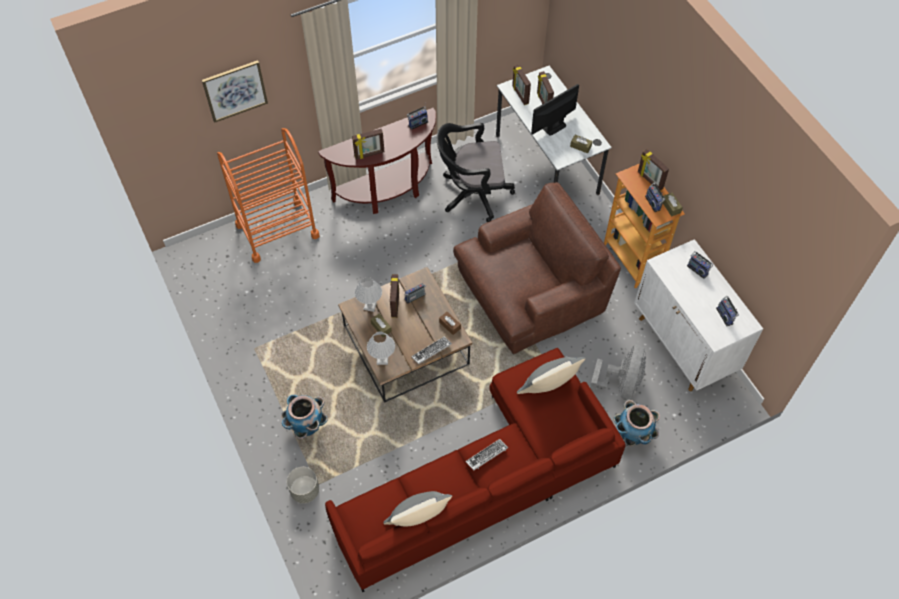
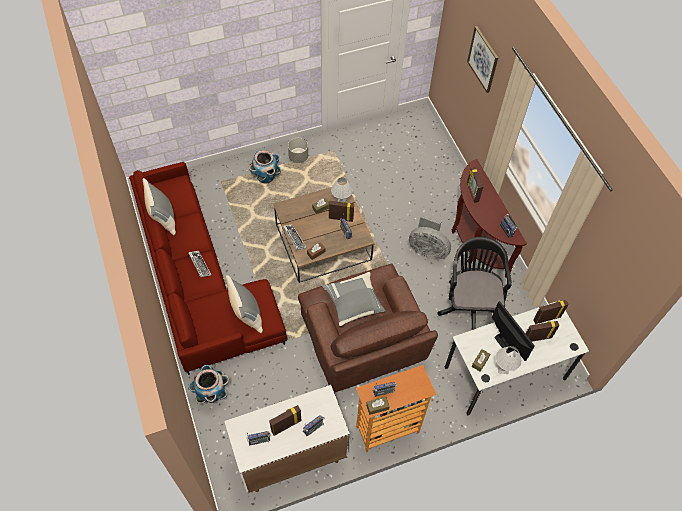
camera: 95 degrees right, 0 degrees up
orange cart [217,128,320,263] -> none
grey planter [287,467,319,503] -> grey planter moved to [288,138,308,163]
white table lamp [367,331,395,365] -> white table lamp moved to [496,346,522,374]
grey fan [590,344,646,400] -> grey fan moved to [409,214,451,260]
picture frame [638,149,669,191] -> picture frame moved to [269,405,302,436]
none -> grey pillow [322,272,386,326]

